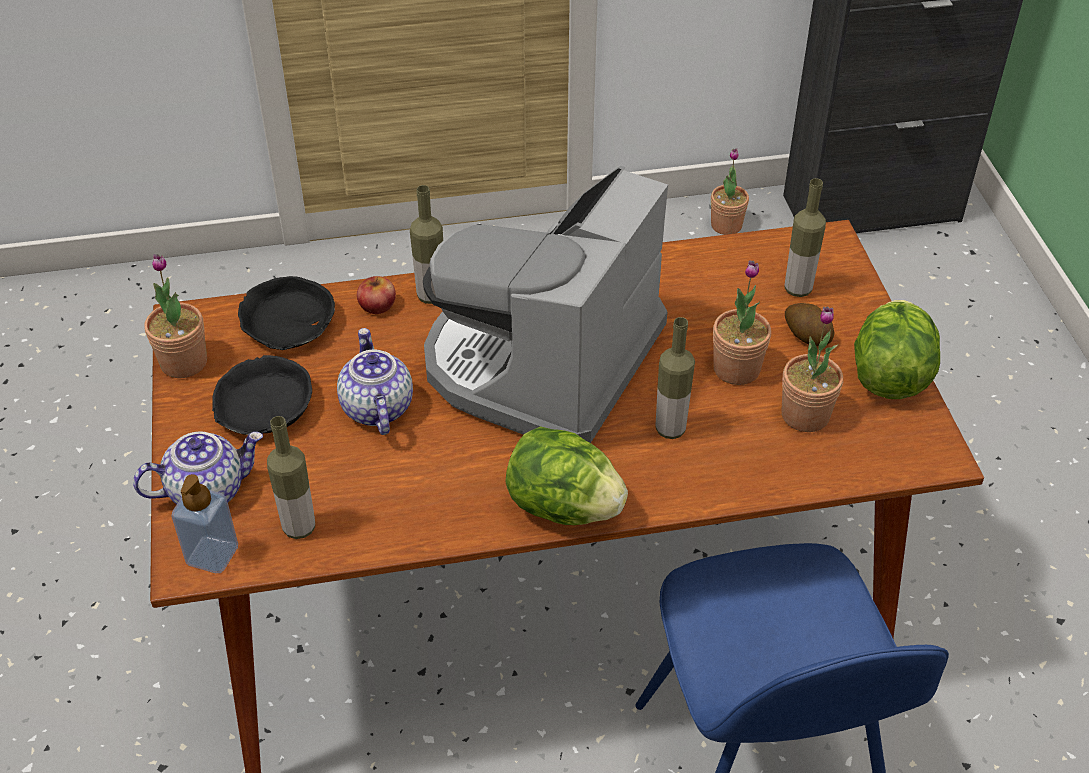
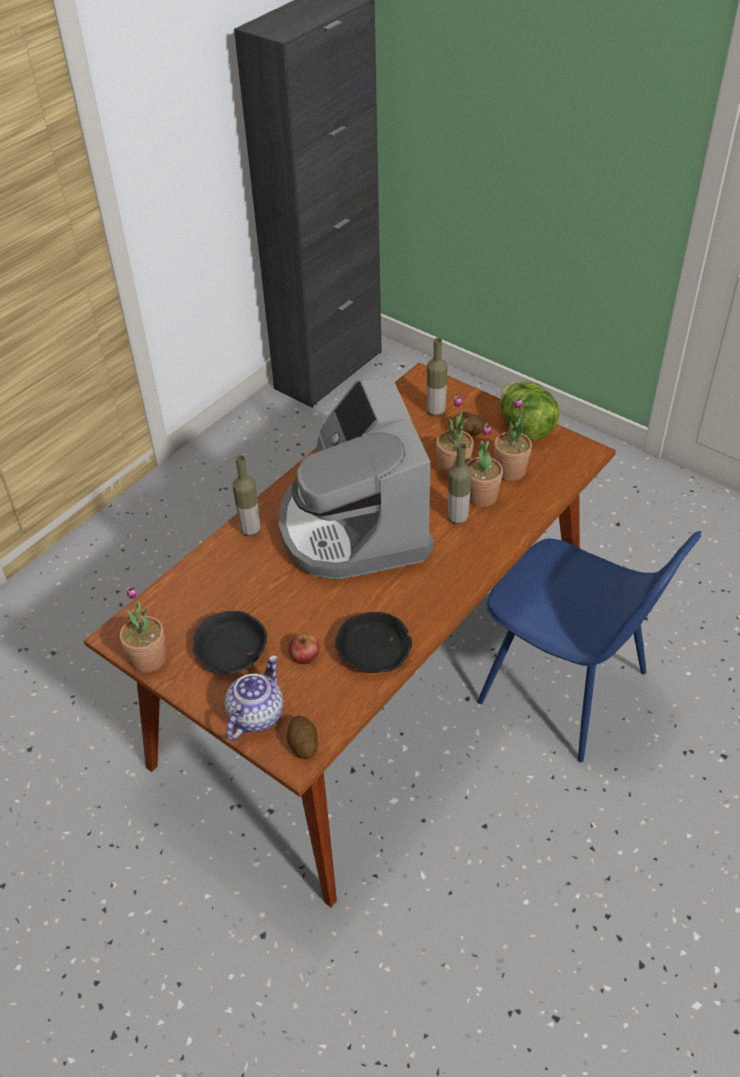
camera: 40 degrees left, 0 degrees up
soap dispenser [171,474,238,573] -> potato [287,716,318,759]
black bowl [238,276,335,350] -> black bowl moved to [335,612,412,673]
bottle [267,416,315,539] -> none
teapot [337,328,413,435] -> none
apple [357,276,396,314] -> apple moved to [289,633,319,664]
lettuce [505,426,628,525] -> none
potted plant [711,148,749,235] -> potted plant moved to [466,423,503,507]

